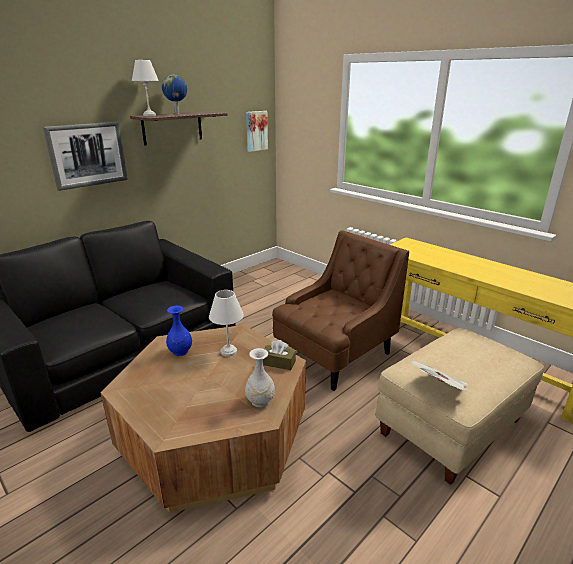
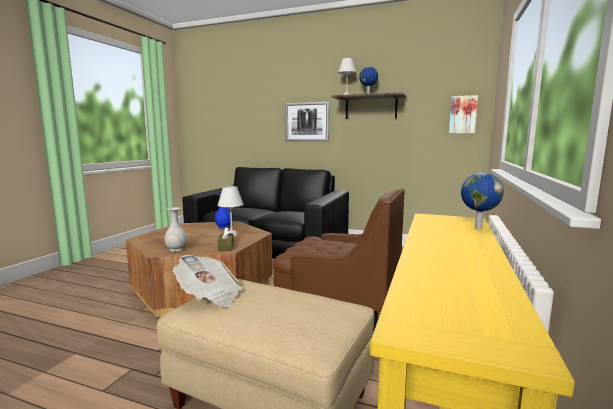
camera: 65 degrees right, 15 degrees down
none -> globe [461,173,504,229]

